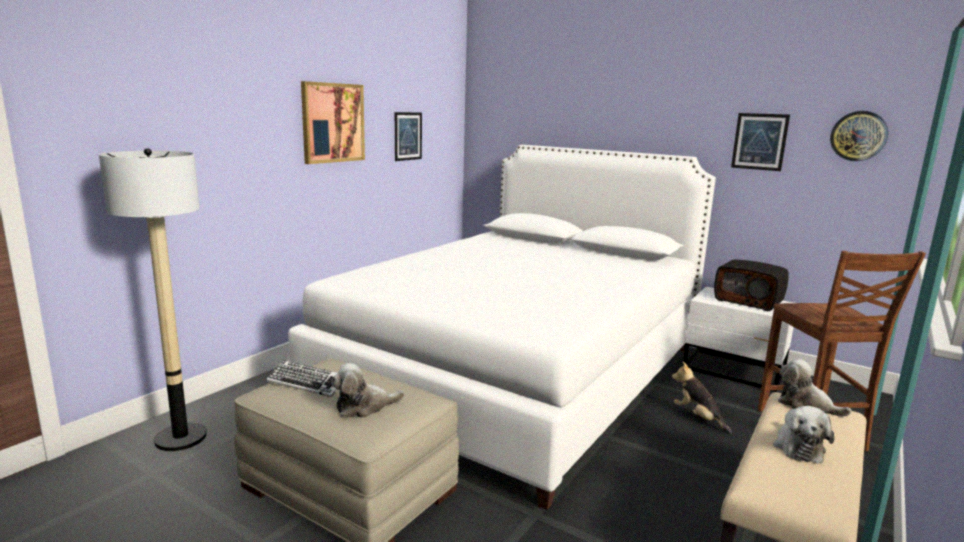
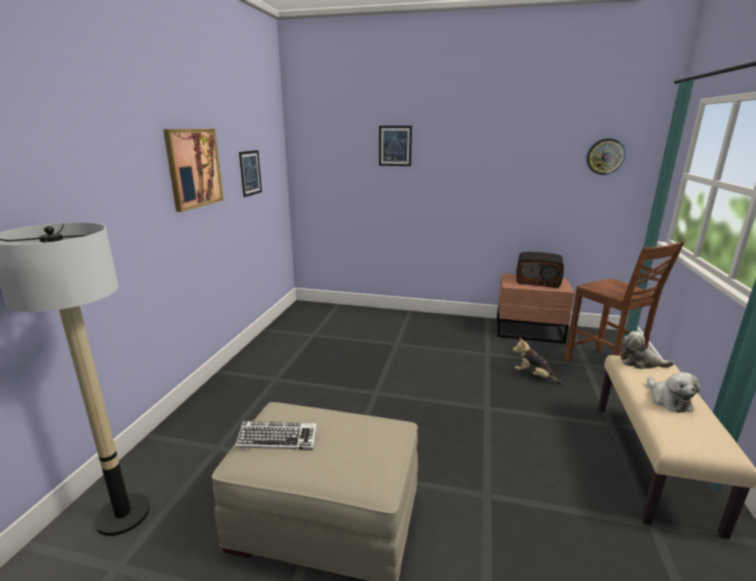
camera: 20 degrees left, 5 degrees up
white bed [288,145,716,510] -> none
plush toy [331,363,405,418] -> none
white nightstand [683,287,794,392] -> brown nightstand [497,274,574,344]
picture [731,113,790,171] -> picture moved to [379,126,412,166]

